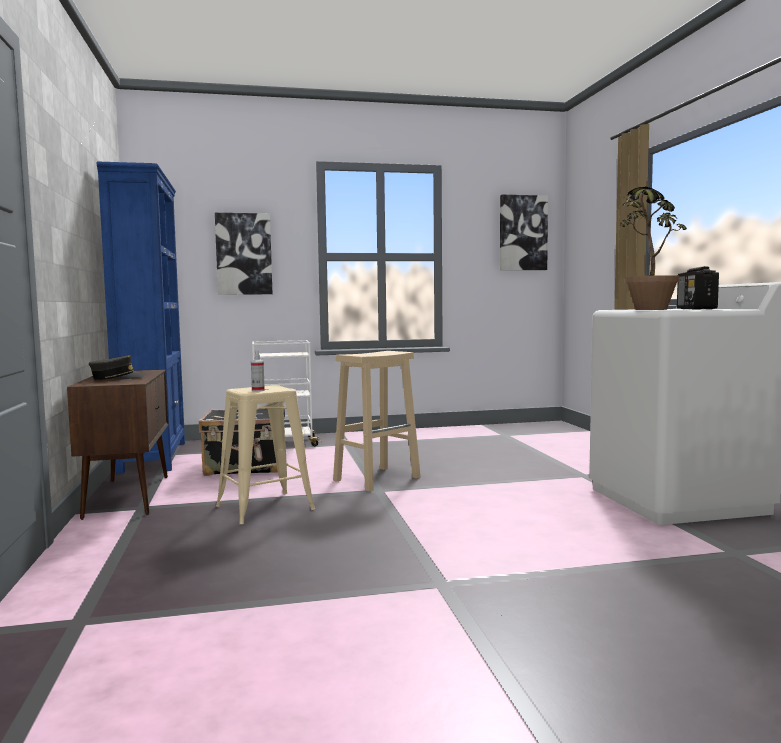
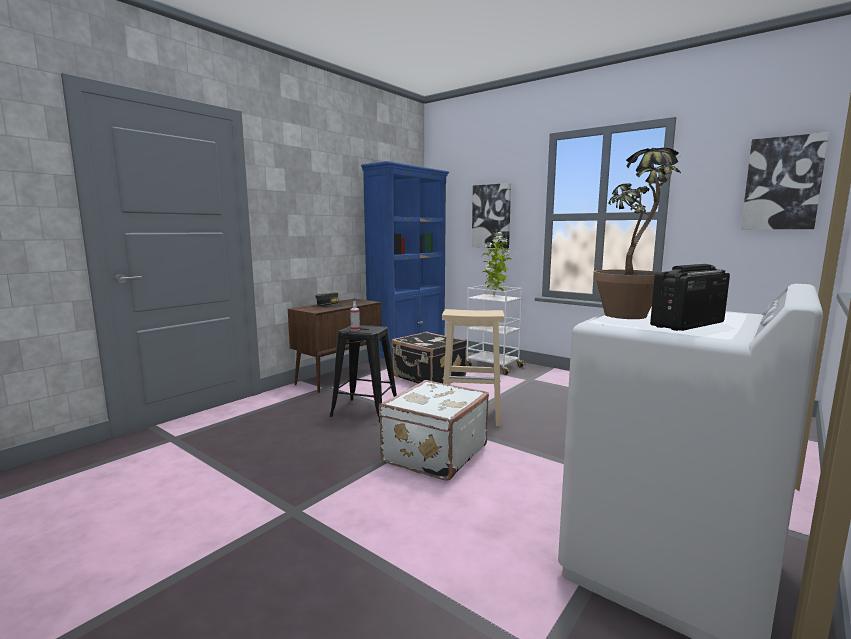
camera: 50 degrees right, 5 degrees up
beige stool [216,385,315,524] -> black stool [330,325,397,423]
none -> white suitcase [379,380,489,481]
none -> potted plant [482,232,511,296]

